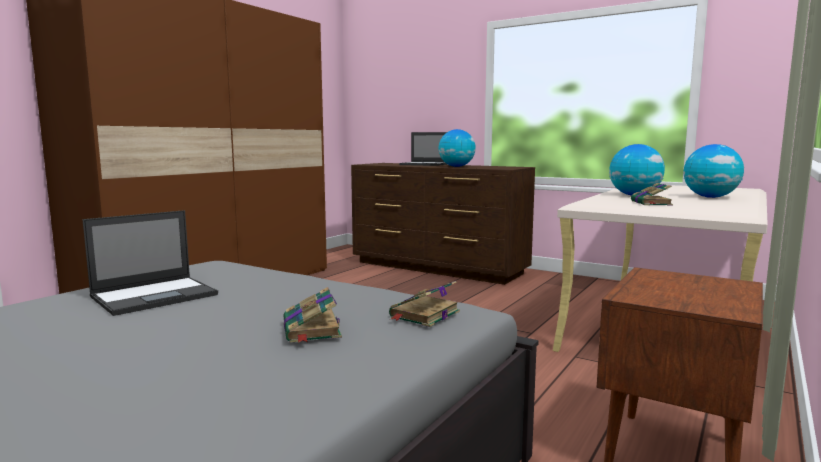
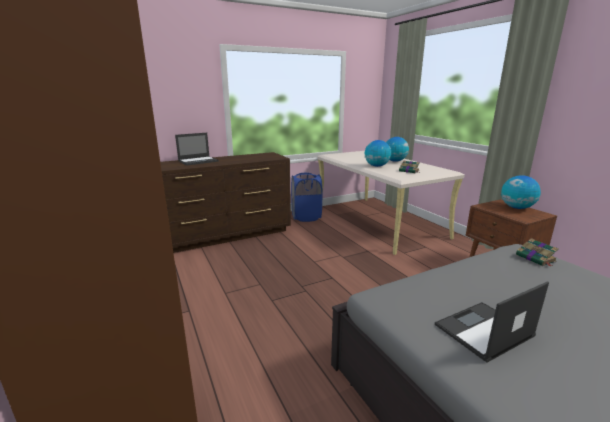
camera: 60 degrees left, 10 degrees up
laptop [82,210,218,316] -> laptop turned 105 degrees counterclockwise [435,281,549,363]
book [284,287,342,343] -> none
globe [439,129,476,167] -> globe moved to [501,175,541,209]
none -> blue laundry basket [291,172,322,222]

